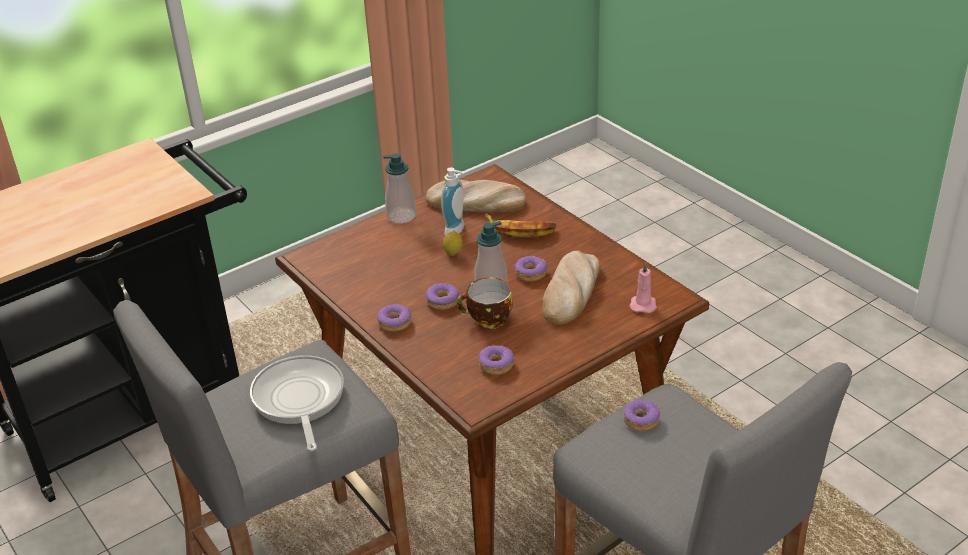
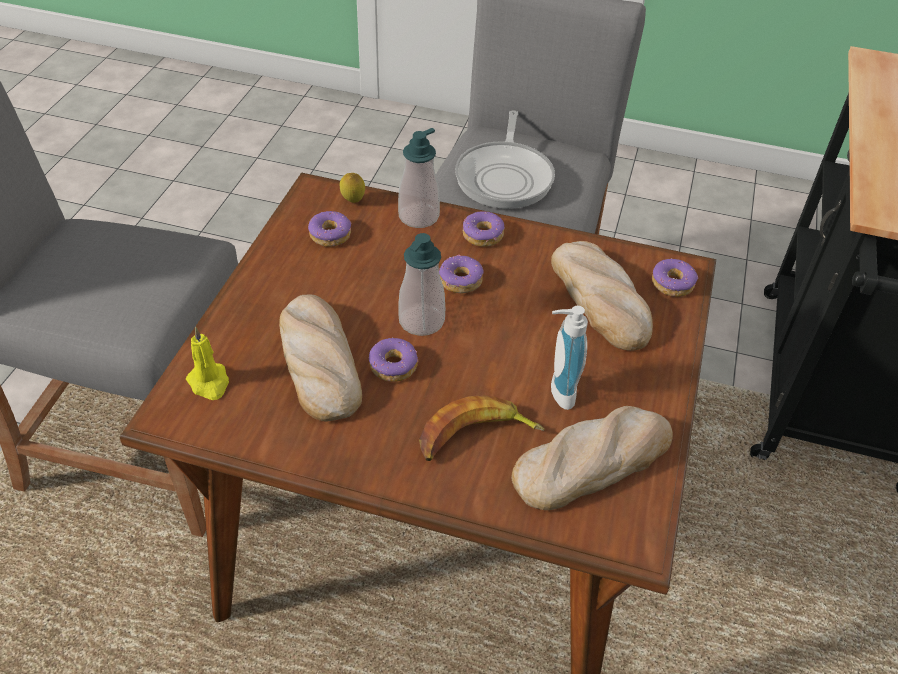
camera: 140 degrees right, 10 degrees up
frying pan [250,355,344,451] -> frying pan turned 60 degrees clockwise [455,111,555,209]
soap dispenser [383,153,416,224] -> soap dispenser moved to [398,128,440,228]
lemon [443,231,462,256] -> lemon moved to [340,173,365,203]
cup [457,277,513,329] -> none
donut [623,399,660,431] -> donut moved to [652,259,698,297]
pink candle [630,262,657,313] -> yellow candle [186,327,229,400]
none -> bread [551,241,653,351]

